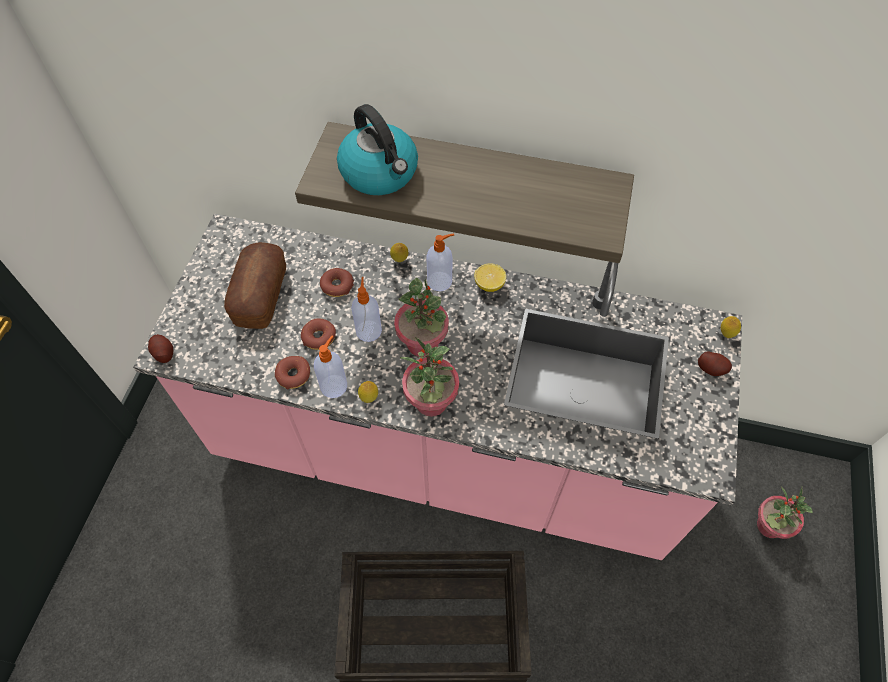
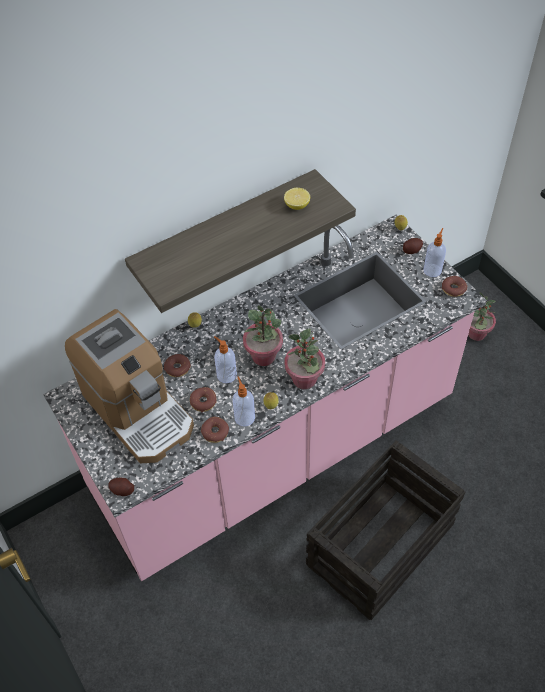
camera: 45 degrees left, 5 degrees down
bread [224,242,286,329] -> coffee machine [65,309,194,463]
kettle [337,104,418,195] -> none
soap dispenser [426,234,455,291] -> soap dispenser moved to [423,228,446,277]
lemon [474,263,506,292] -> lemon moved to [284,188,310,210]
none -> donut [442,276,467,297]

